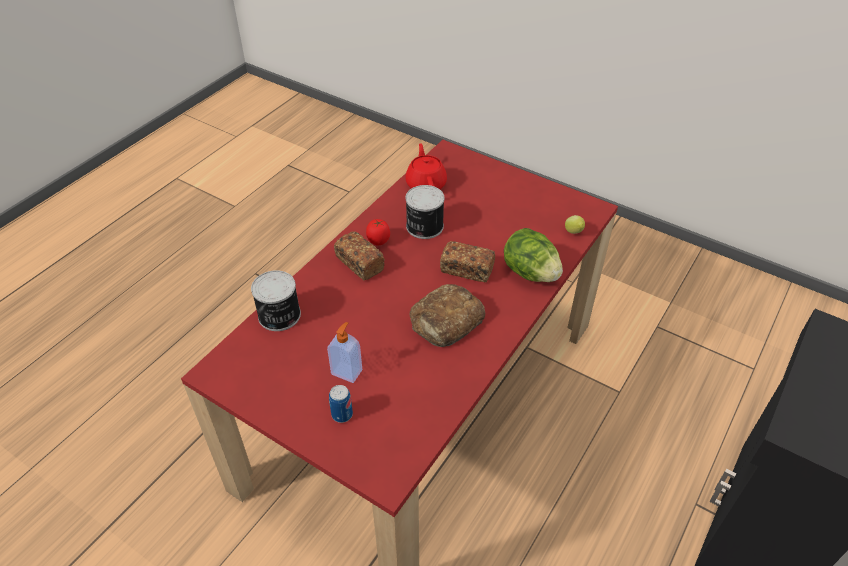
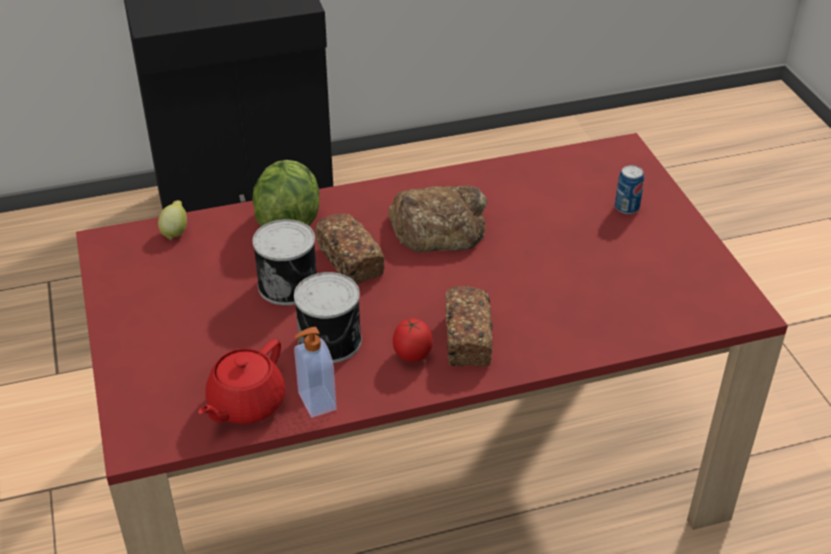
camera: 140 degrees left, 5 degrees down
can [251,270,301,331] -> can moved to [252,219,317,305]
soap dispenser [327,322,362,383] -> soap dispenser moved to [294,327,337,418]

